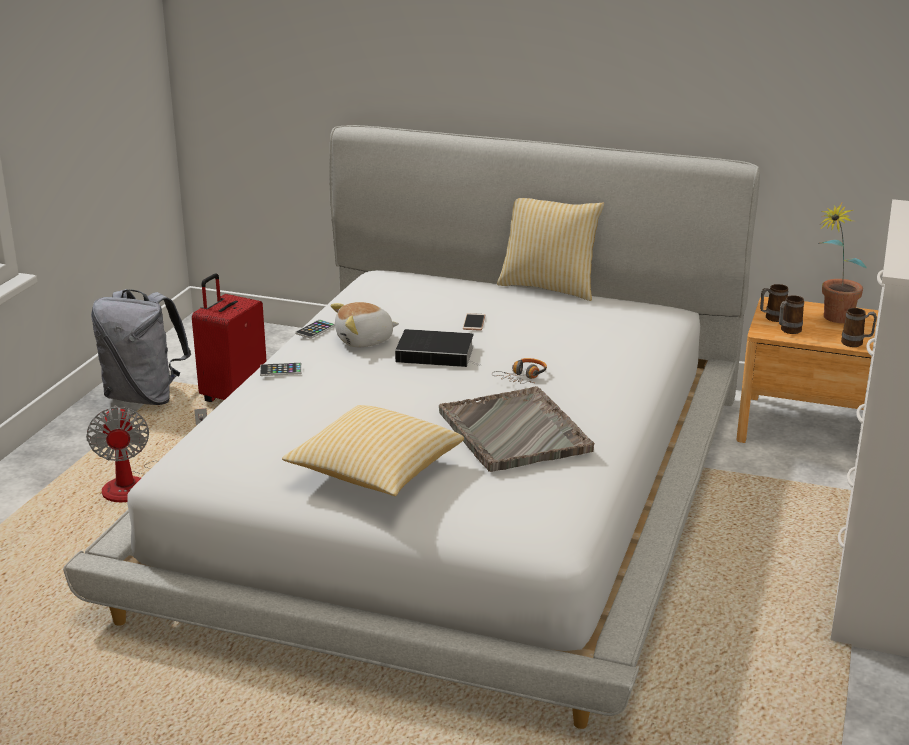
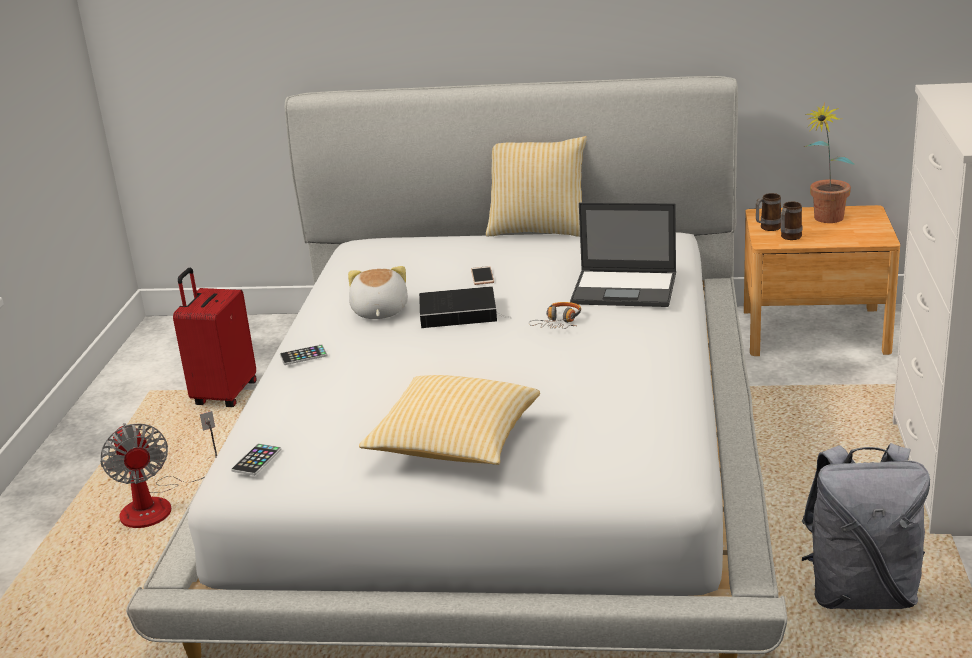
camera: 10 degrees left, 0 degrees up
grey backpack [91,289,191,405] -> grey backpack moved to [802,443,930,609]
phone [295,320,335,339] -> phone moved to [231,443,282,476]
plush toy [331,302,399,347] -> plush toy turned 120 degrees clockwise [348,266,408,319]
grey tray [439,386,594,472] -> none
mug [841,308,877,347] -> none
none -> laptop [570,203,676,307]

